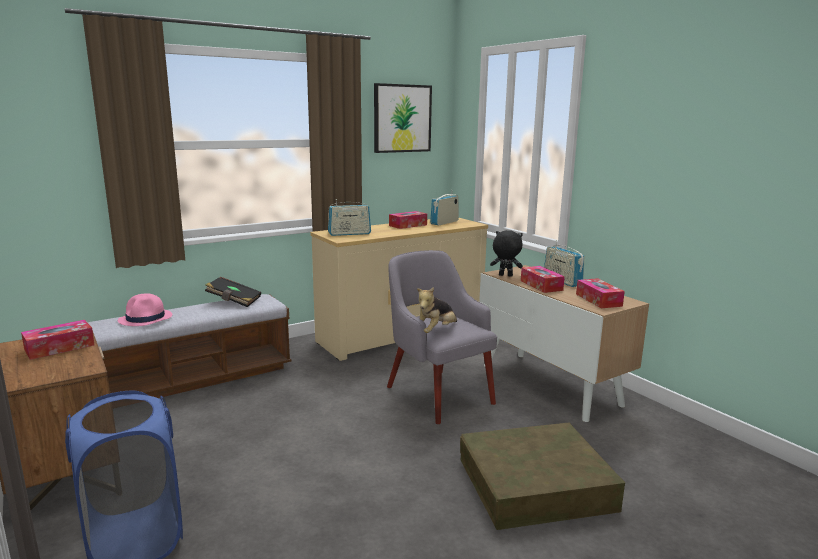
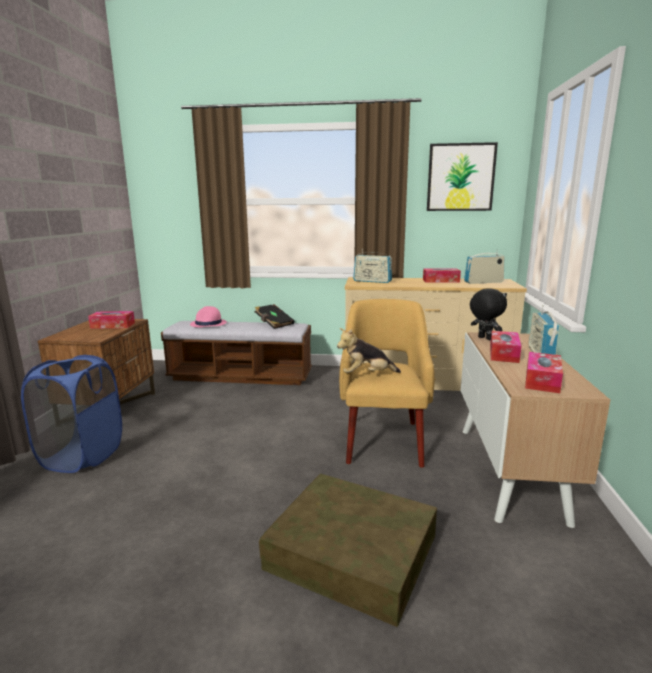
camera: 40 degrees right, 0 degrees up
grey armchair [387,250,497,424] -> yellow armchair [339,299,435,468]

